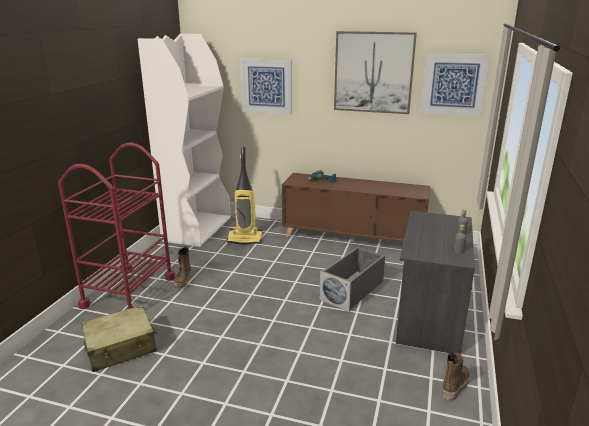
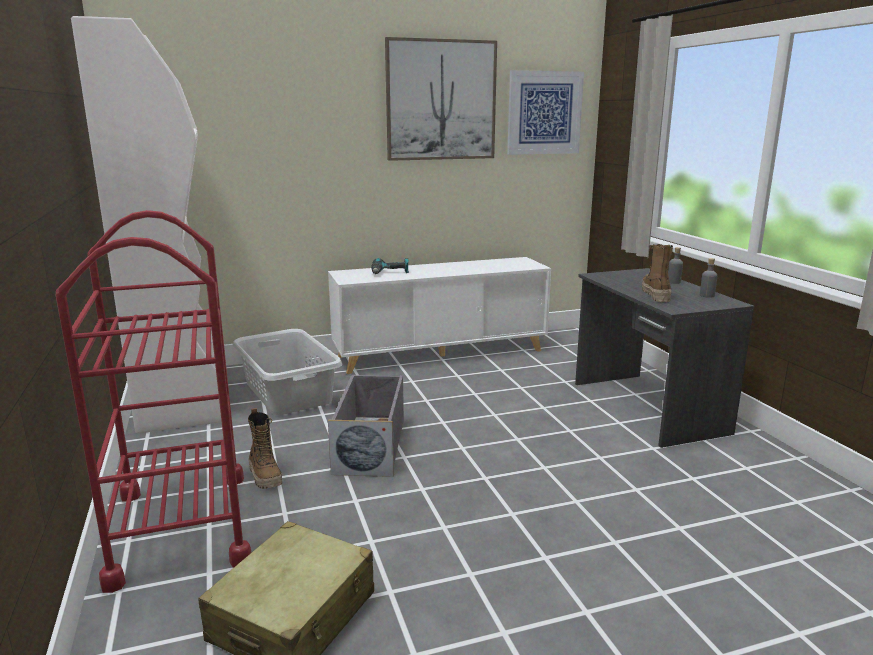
camera: 35 degrees left, 5 degrees down
vacuum cleaner [227,147,262,245] -> grey laundry basket [233,329,342,415]
picture [240,58,292,114] -> none
brown cabinet [282,173,430,242] -> white cabinet [328,257,551,374]
grey storage box [319,247,385,312] -> grey storage box moved to [328,374,404,477]
boot [442,352,469,401] -> boot moved to [642,244,673,303]

